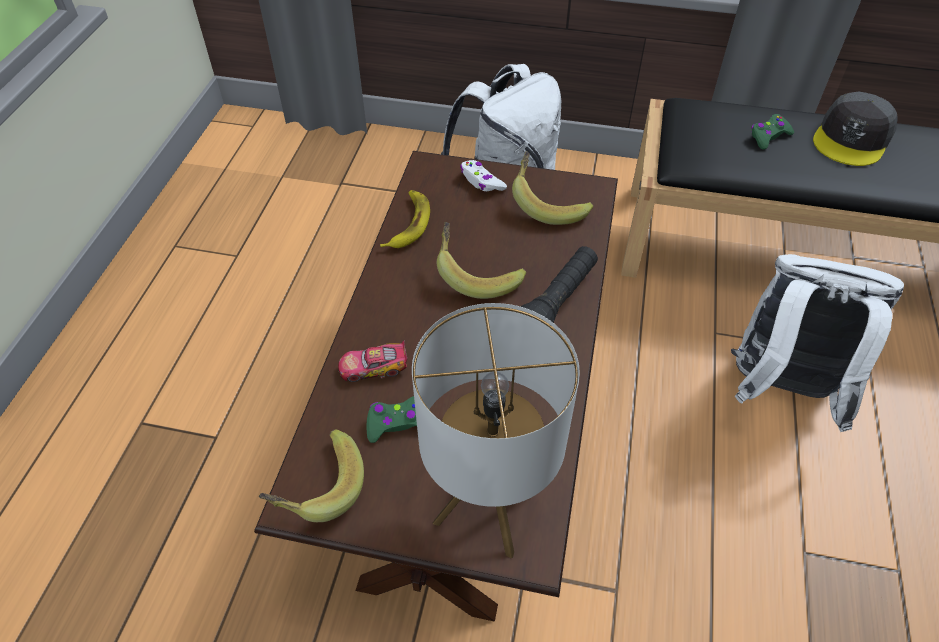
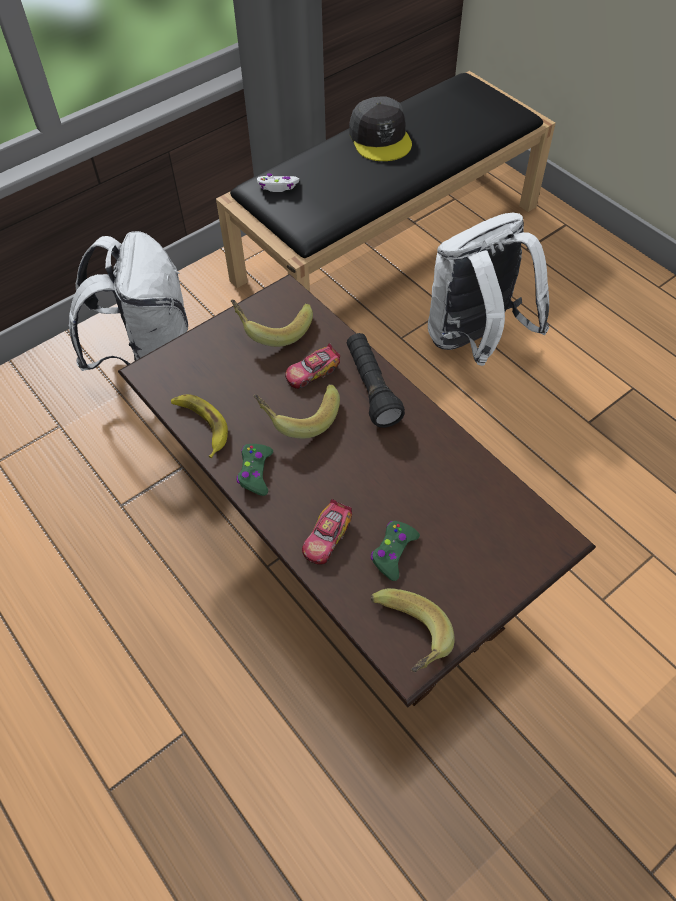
camera: 50 degrees left, 5 degrees up
table lamp [412,303,580,558] -> none
white game controller [460,160,507,191] -> white game controller moved to [257,173,299,192]
green game controller [751,114,794,150] -> green game controller moved to [237,444,273,496]
none -> toy car [285,343,340,389]

